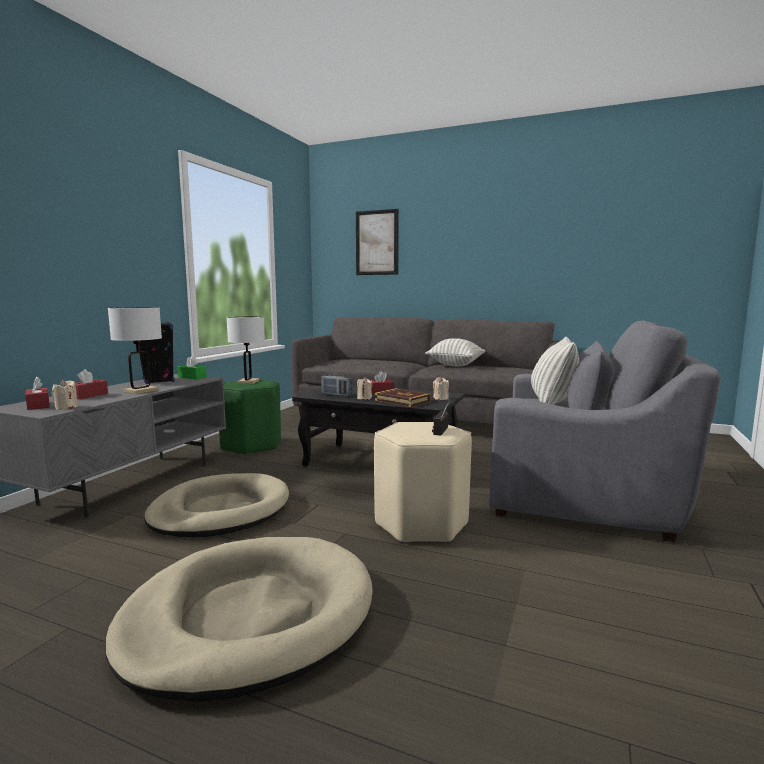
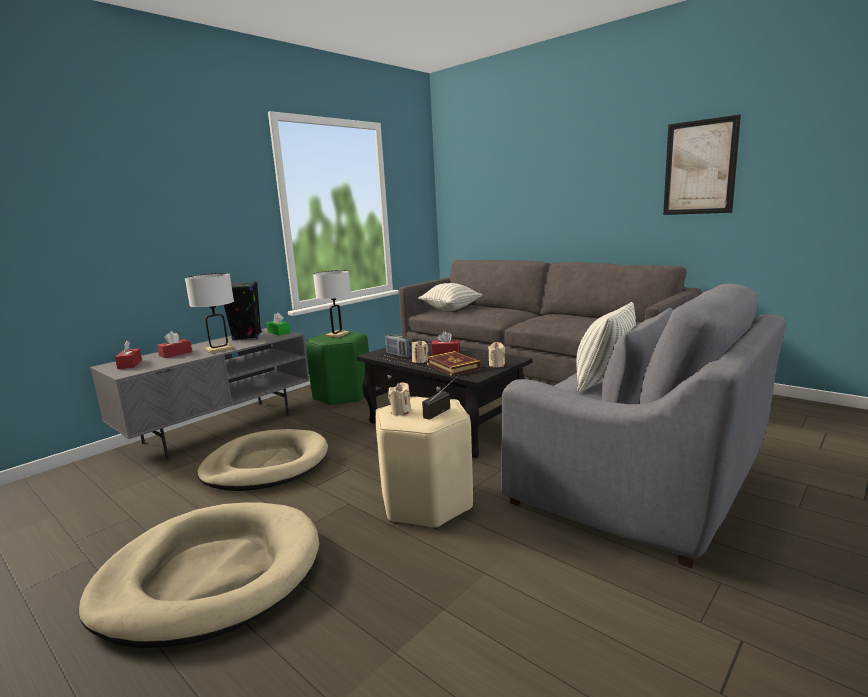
camera: 20 degrees right, 5 degrees up
beige candle [52,380,78,410] -> beige candle moved to [388,382,411,416]
picture [356,209,399,275] -> picture moved to [663,114,741,215]
pillow [425,338,486,366] -> pillow moved to [418,283,483,311]

